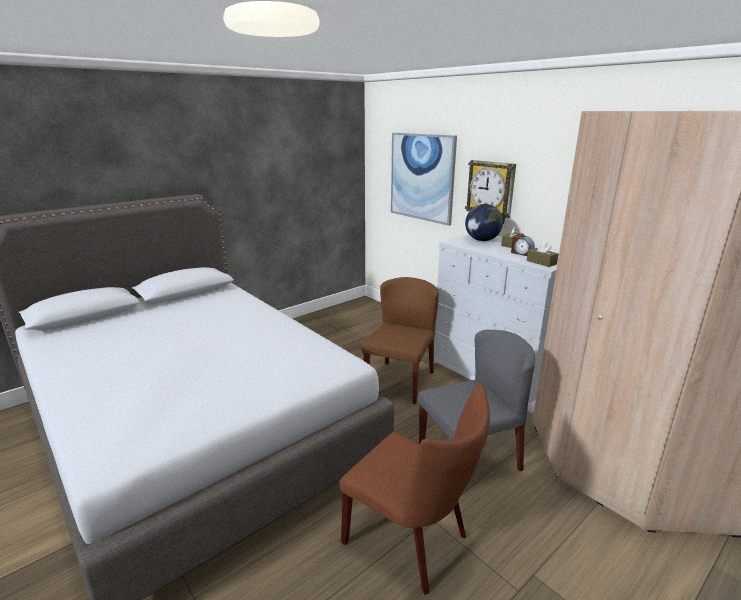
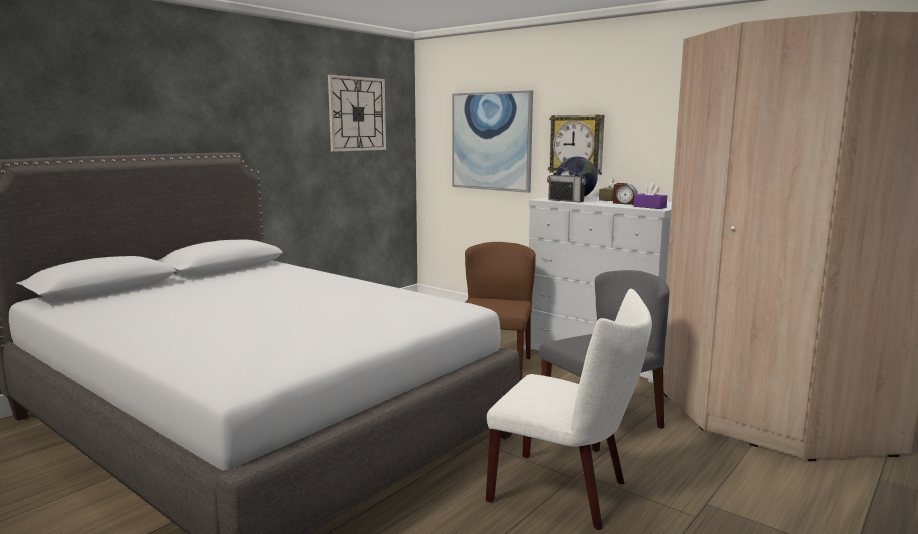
camera: 10 degrees left, 10 degrees down
brown chair [339,383,490,595] -> white chair [486,289,652,530]
brown tissue box [527,241,559,267] -> purple tissue box [634,183,667,209]
none -> wall clock [328,75,386,152]
none -> radio [547,164,587,202]

